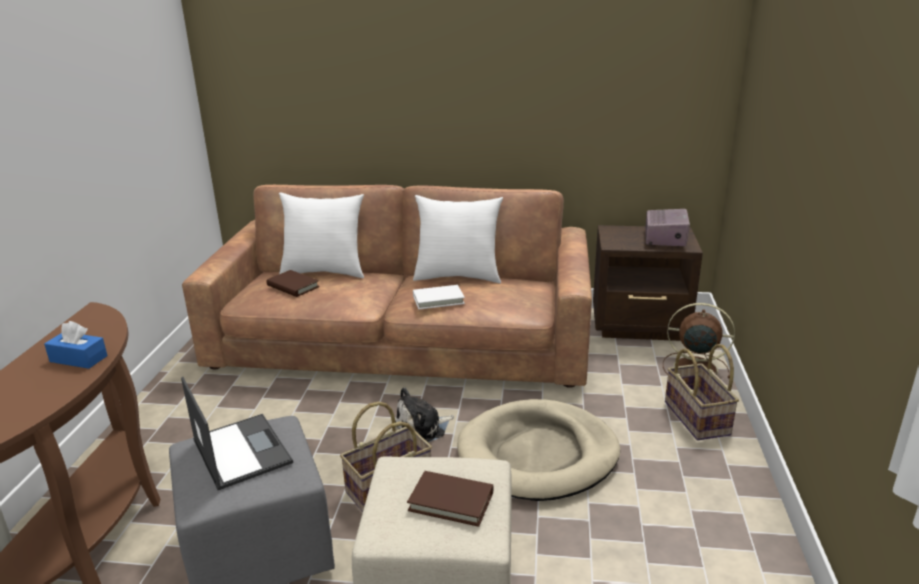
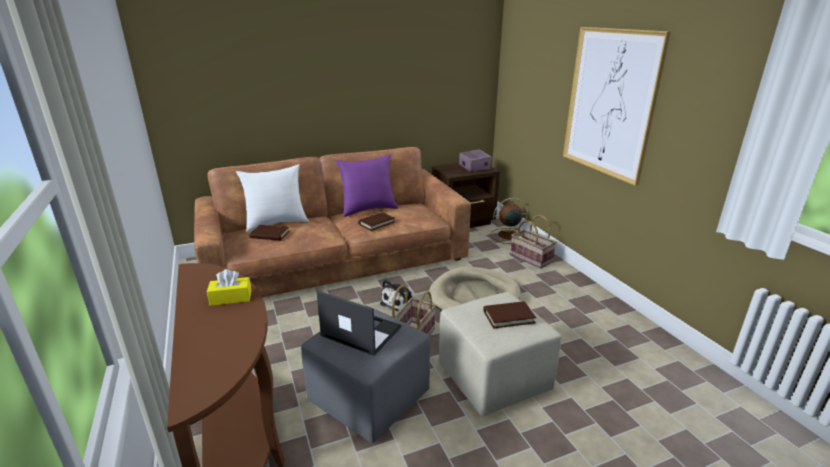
camera: 30 degrees left, 0 degrees up
blue tissue box [44,321,108,369] -> yellow tissue box [207,269,252,306]
white pillow [413,195,503,283] -> purple pillow [335,154,398,217]
white book [413,285,465,310] -> brown book [358,212,395,231]
none -> picture [563,27,671,186]

